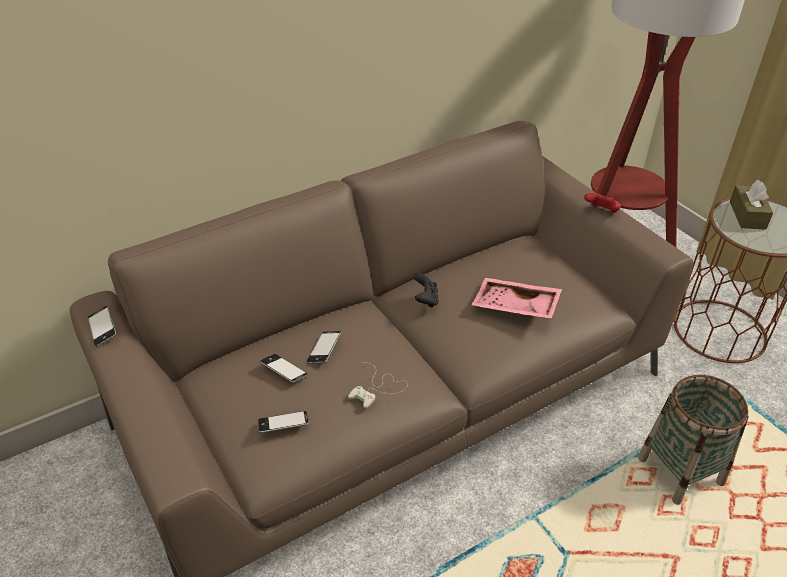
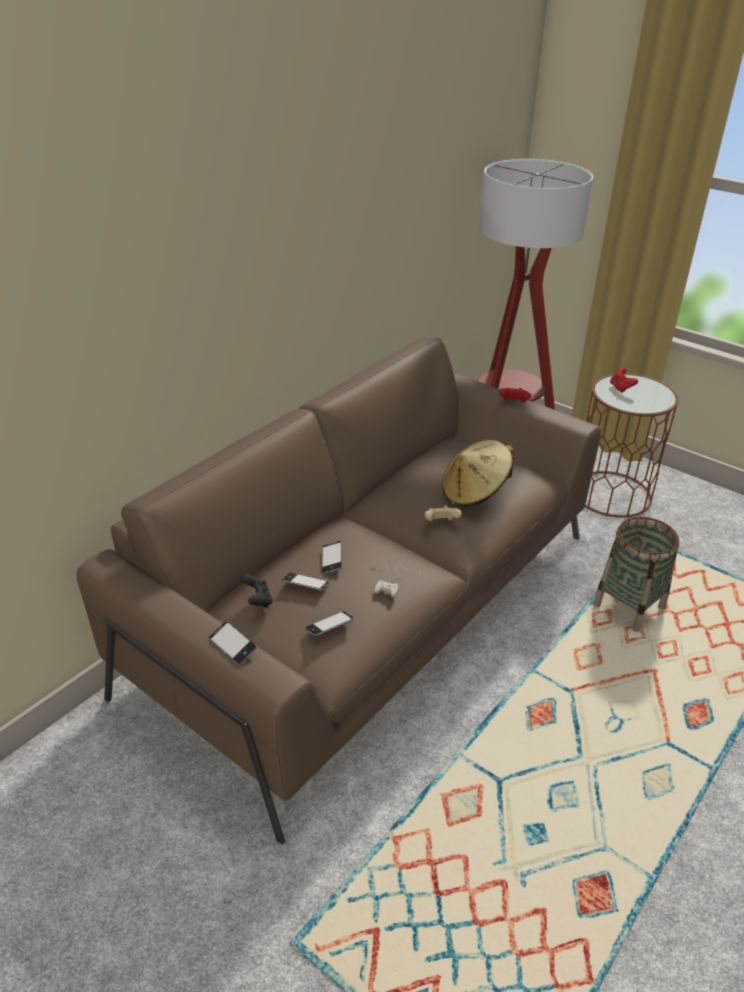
camera: 20 degrees left, 5 degrees down
phone [88,306,116,347] -> phone moved to [209,621,257,665]
black game controller [414,273,439,308] -> black game controller moved to [240,574,273,608]
pink tray [471,278,562,319] -> beige hat [442,440,514,507]
brown tissue box [730,180,773,230] -> red game controller [610,367,638,393]
none -> beige game controller [424,505,462,521]

